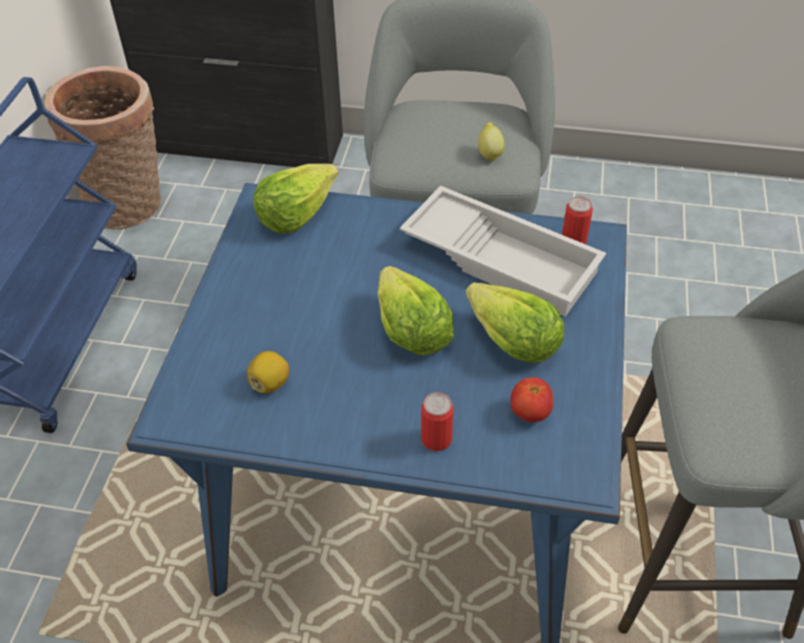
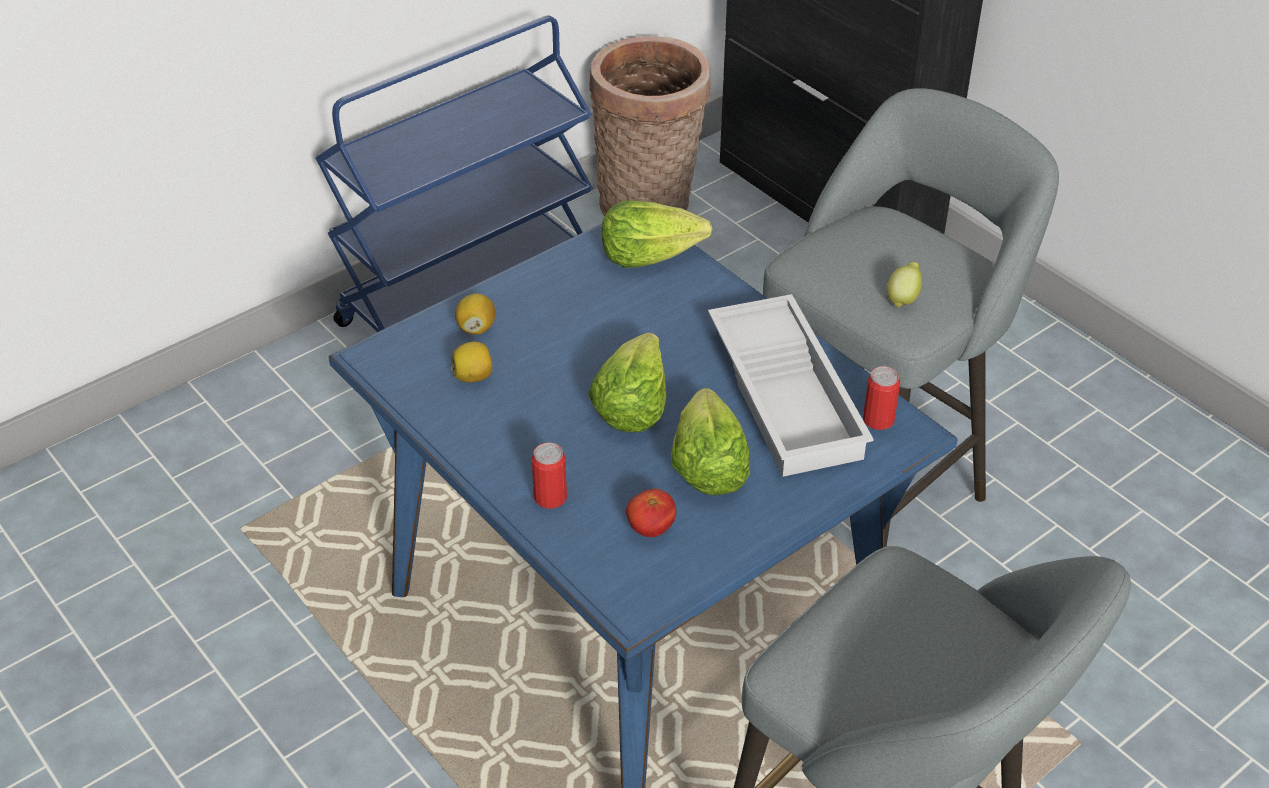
camera: 40 degrees right, 5 degrees down
none -> lemon [455,293,495,335]

